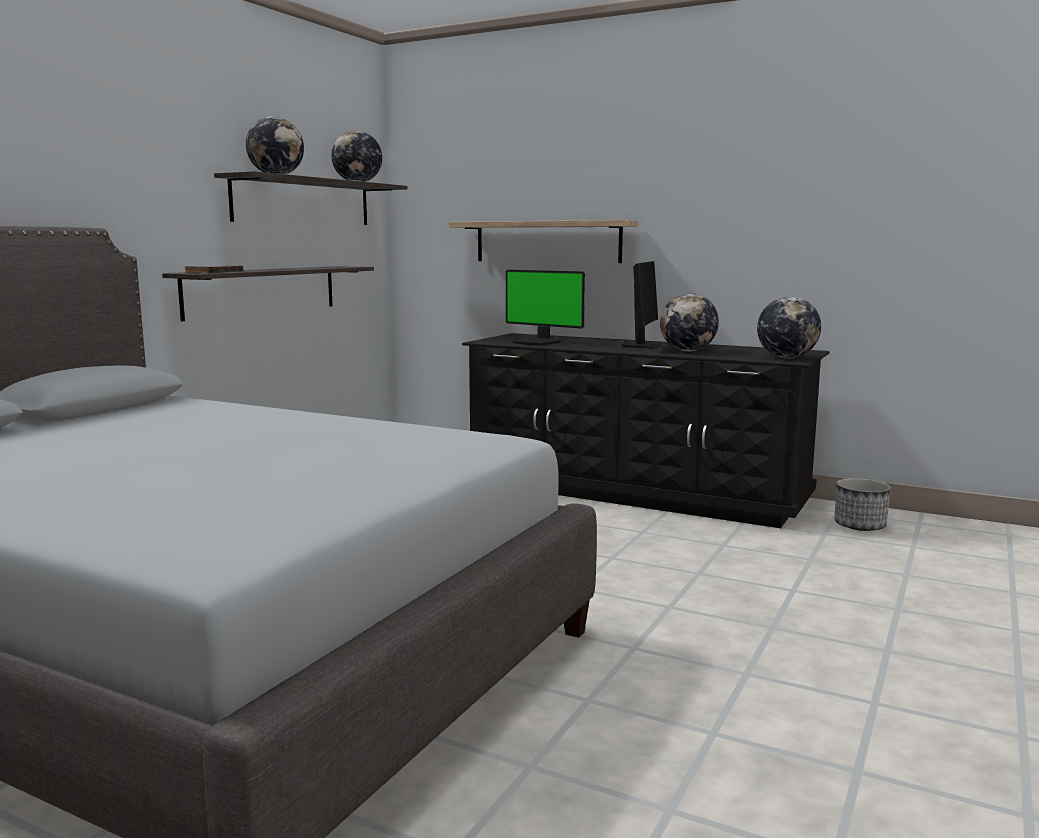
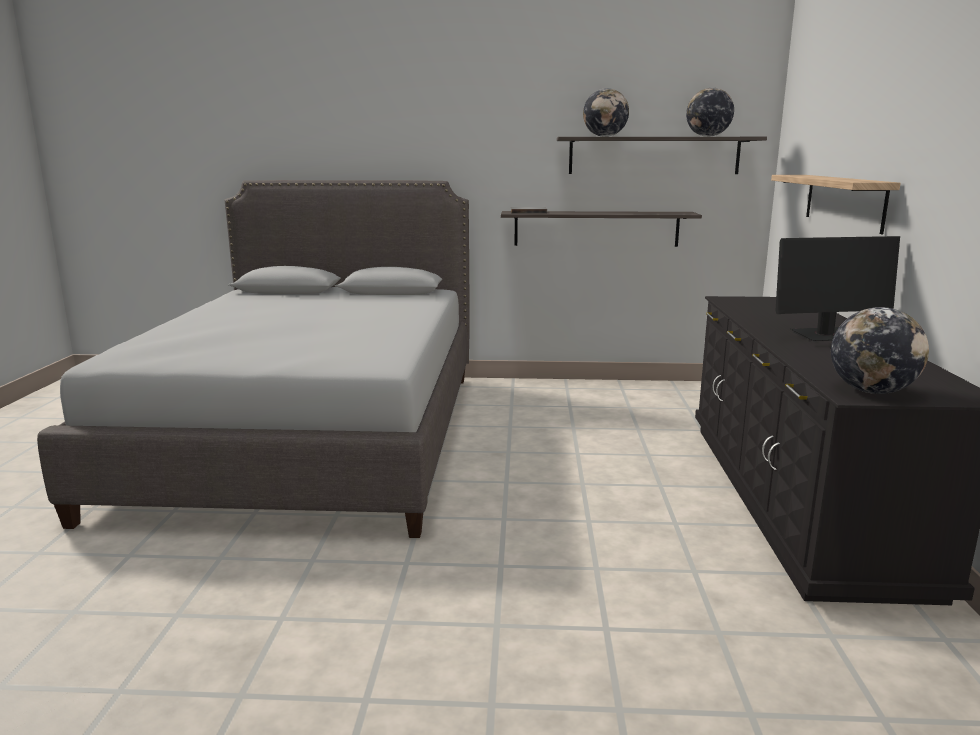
camera: 65 degrees right, 5 degrees up
monitor [506,270,585,346] -> none
globe [660,293,719,351] -> none
planter [835,478,891,531] -> none

